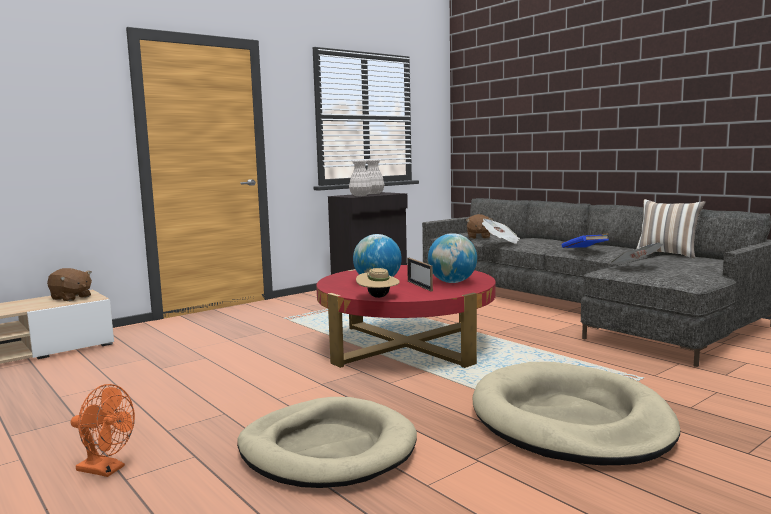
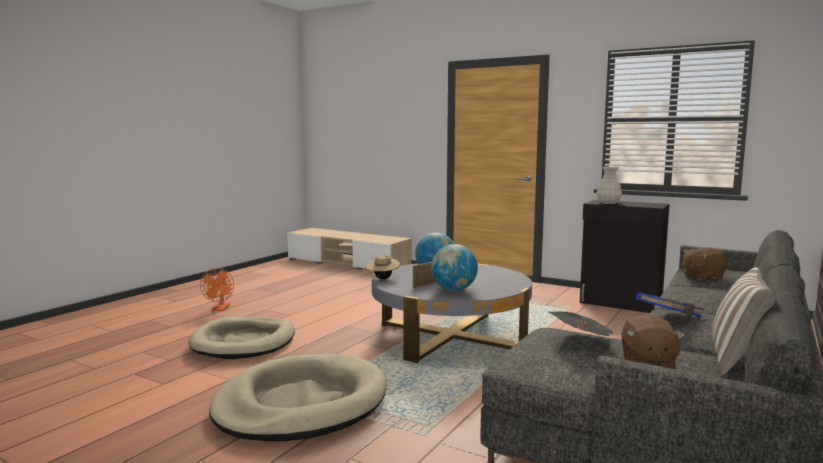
camera: 70 degrees right, 0 degrees up
brown plush toy [47,268,92,301] -> brown plush toy moved to [621,315,685,369]
red coffee table [316,265,496,368] -> grey coffee table [372,263,532,363]
white vase [367,160,385,194] -> none
newspaper [482,219,520,244] -> none

